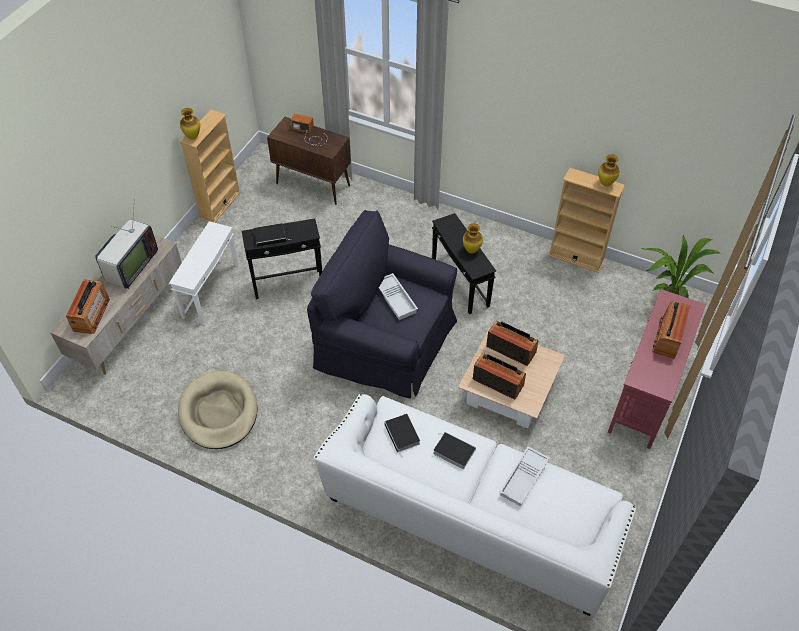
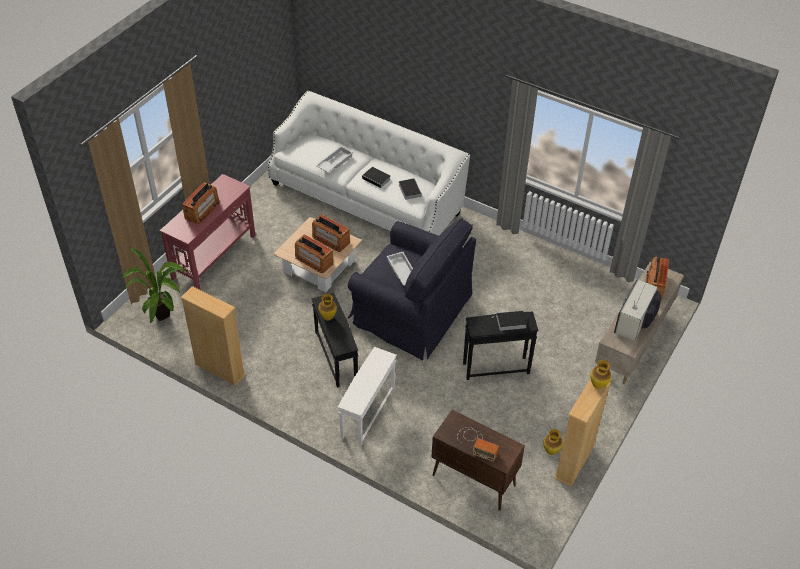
camera: 175 degrees left, 5 degrees down
white side table [169,221,239,324] -> white side table moved to [338,347,397,446]
beige dog bed [178,371,258,449] -> none
vase [598,154,620,187] -> vase moved to [543,429,563,455]

